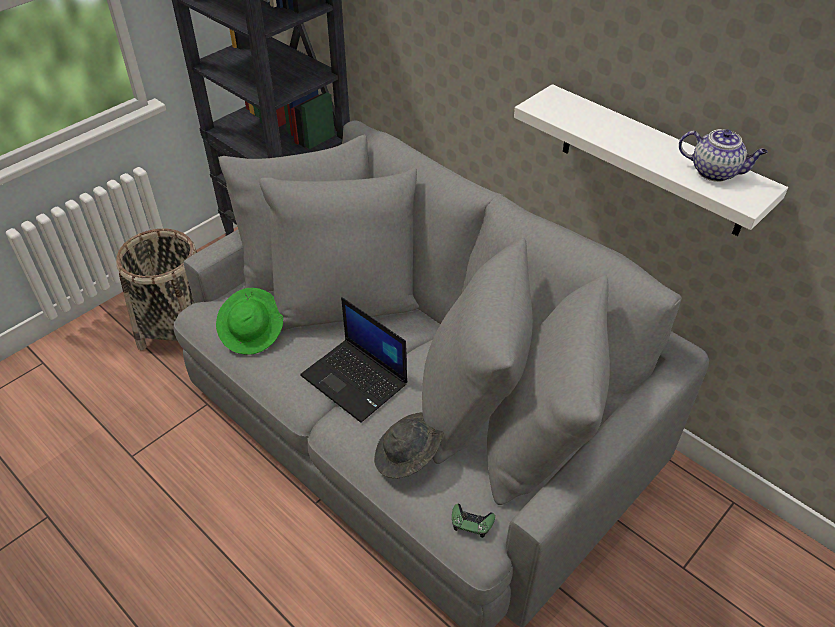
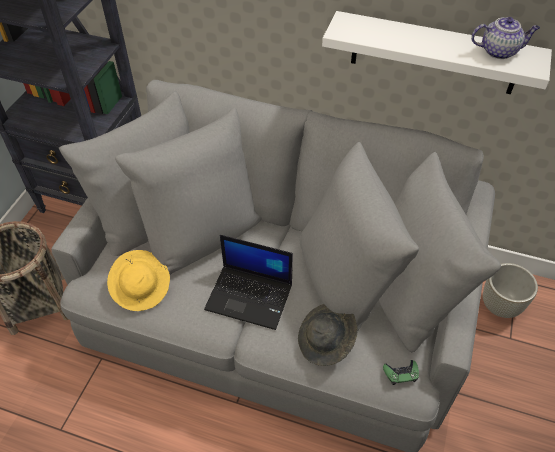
camera: 25 degrees left, 5 degrees up
green hat [216,288,283,355] -> yellow hat [107,250,170,311]
none -> grey planter [483,263,538,318]

